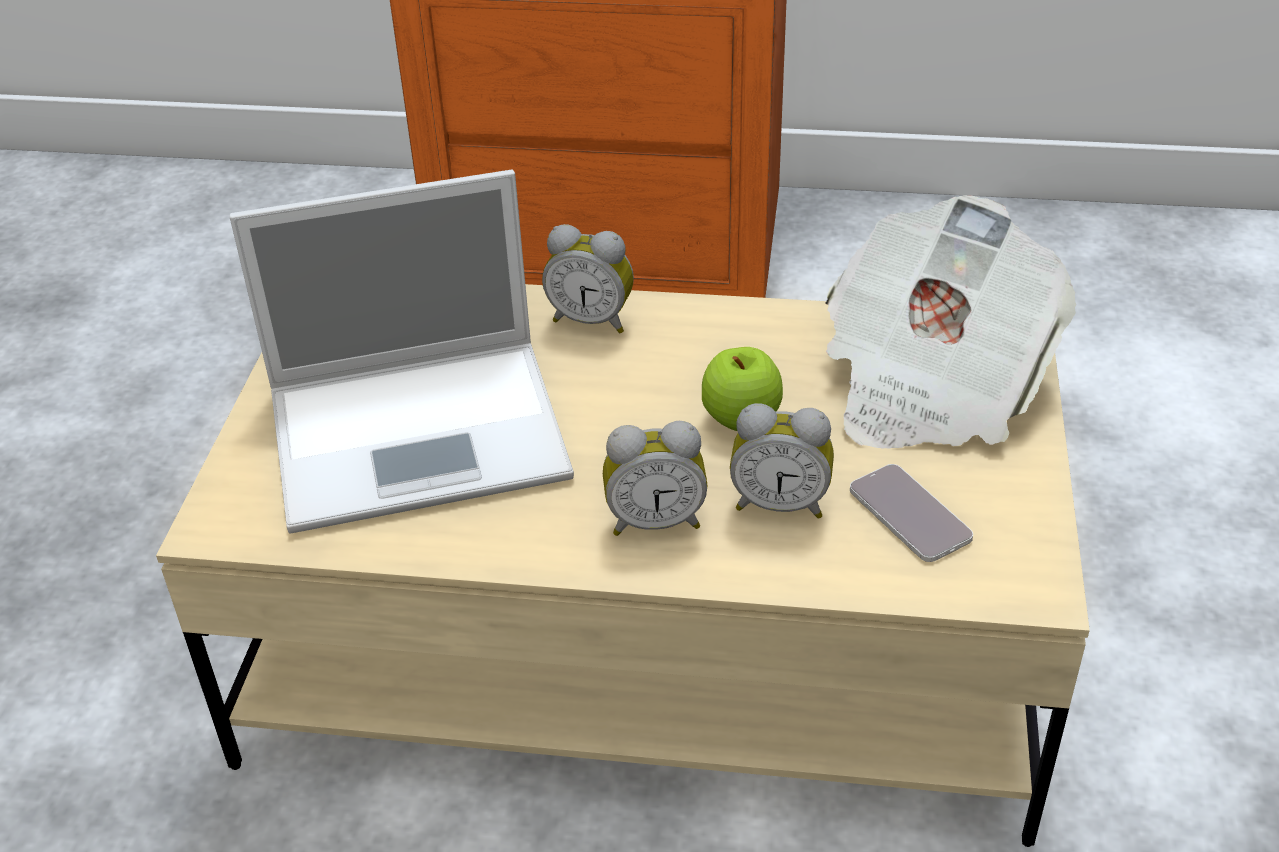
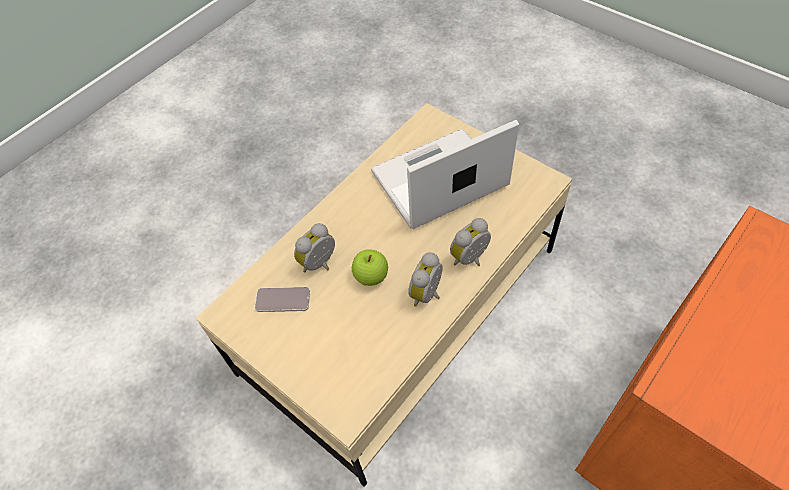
camera: 125 degrees right, 15 degrees up
laptop [230,170,574,534] -> laptop turned 45 degrees clockwise [371,120,519,229]
alarm clock [603,421,708,536] -> alarm clock moved to [408,252,443,307]
newspaper [826,195,1077,449] -> none

